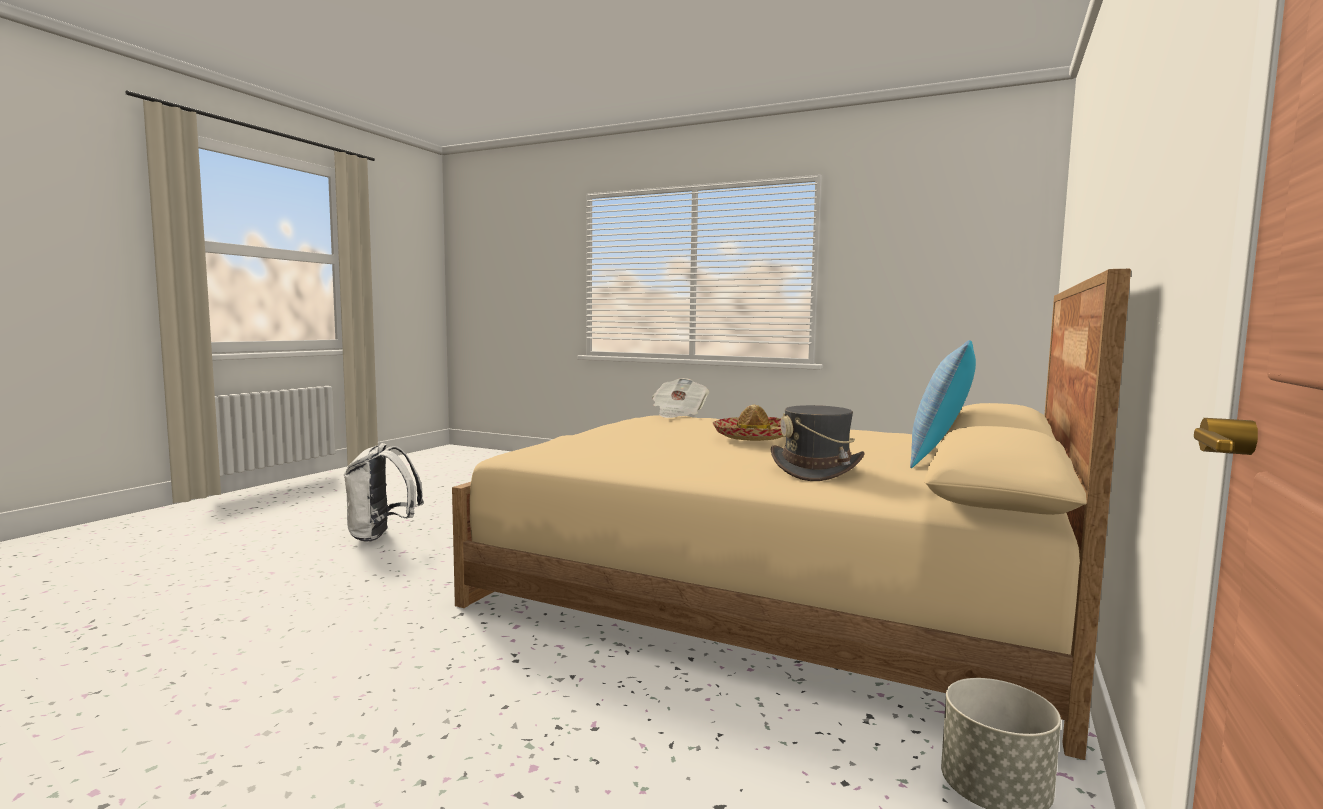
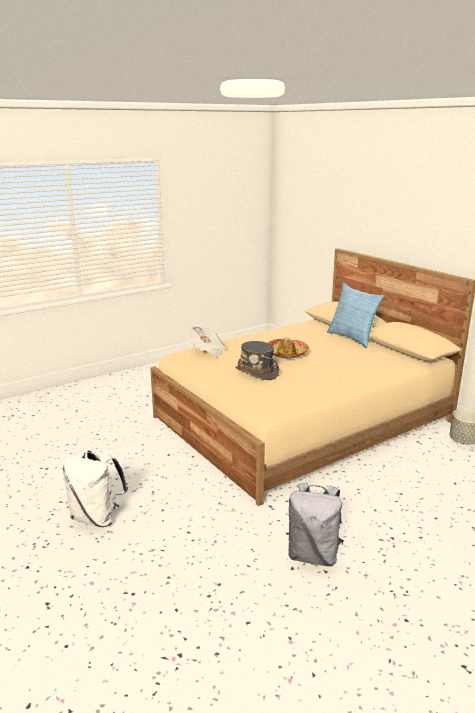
camera: 60 degrees left, 15 degrees up
grey hat [770,405,864,481] -> grey hat moved to [235,341,279,380]
none -> grey backpack [286,482,344,566]

